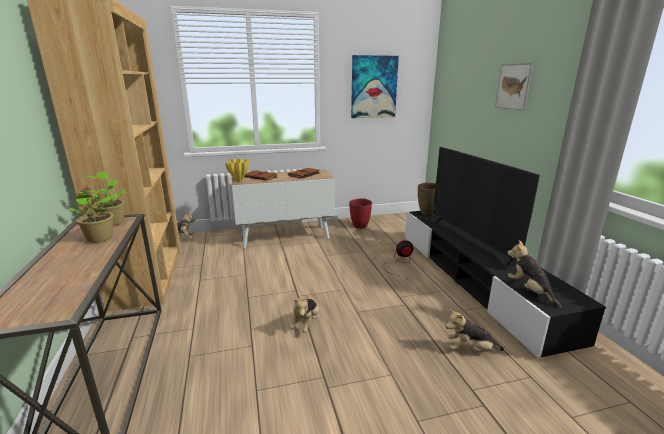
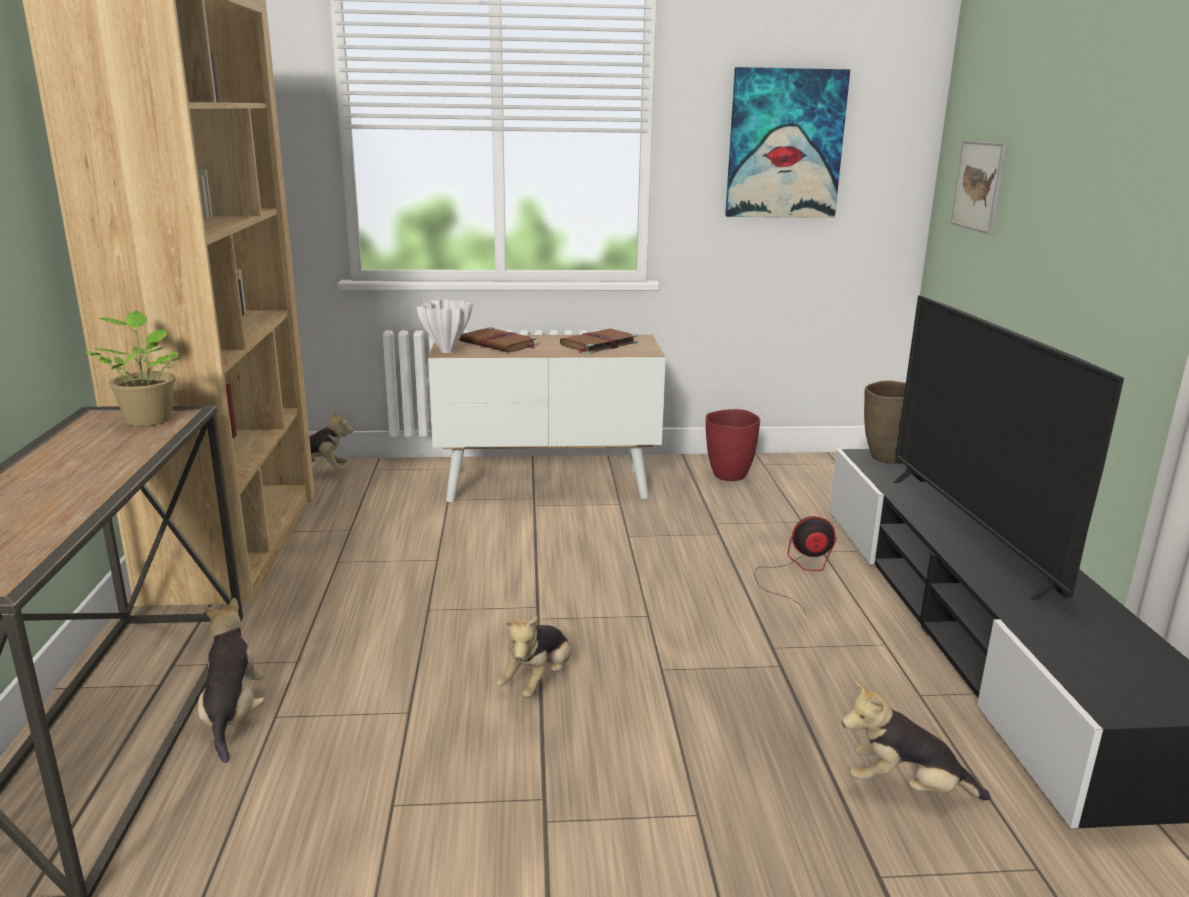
camera: 10 degrees right, 0 degrees up
potted plant [69,188,118,243] -> none
yellow vase [225,159,249,183] -> white vase [417,299,473,353]
picture [495,63,534,111] -> picture moved to [951,141,1007,234]
plush toy [507,240,561,308] -> plush toy moved to [198,598,265,763]

